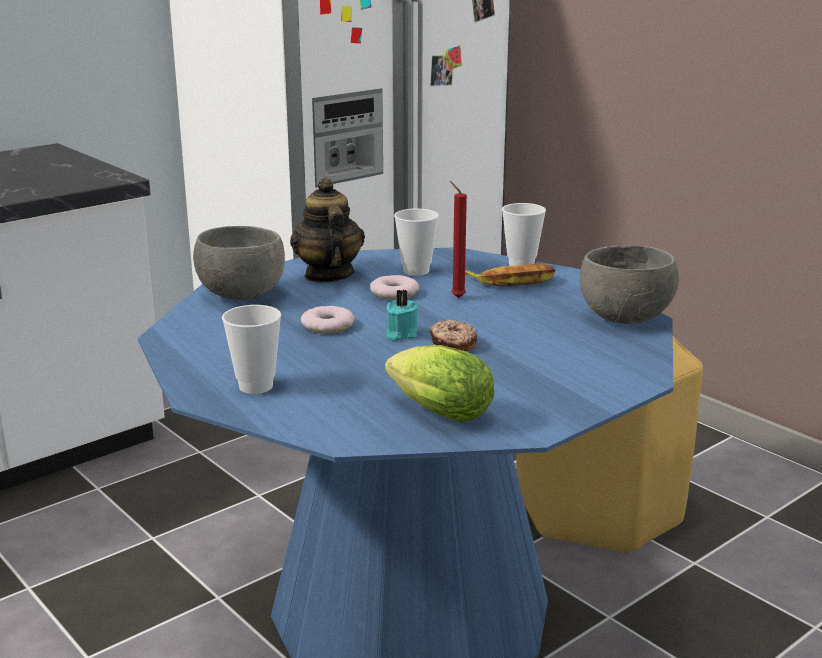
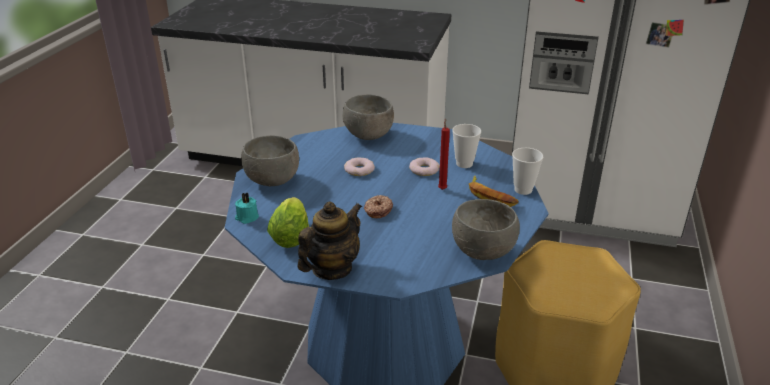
camera: 55 degrees right, 10 degrees up
cup [222,305,281,394] -> grey bowl [241,136,299,186]
teapot [290,178,365,282] -> teapot moved to [297,201,362,280]
turquoise candle [386,290,419,341] -> turquoise candle moved to [235,192,259,224]

